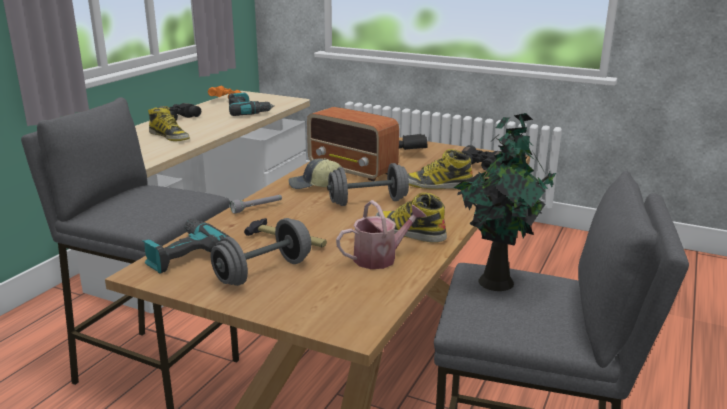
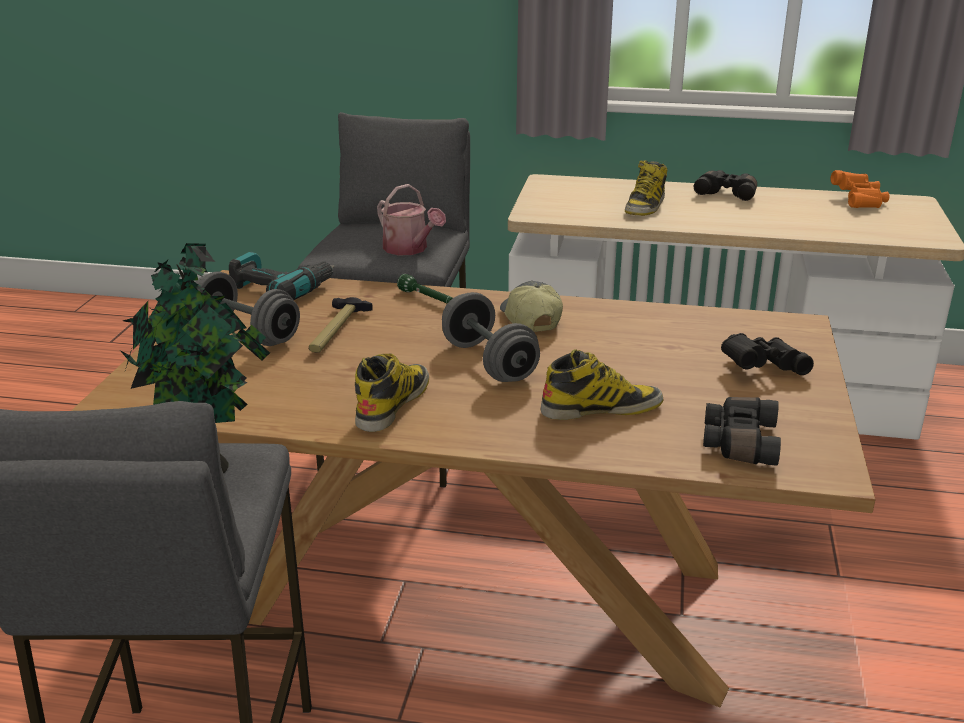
camera: 75 degrees right, 5 degrees up
power drill [229,93,275,116] -> none
grey flashlight [230,195,282,214] -> green flashlight [397,274,453,303]
radio [307,107,399,181] -> none
watering can [336,200,427,269] -> watering can moved to [377,184,446,256]
boot [408,149,473,189] -> boot turned 90 degrees clockwise [541,349,663,420]

